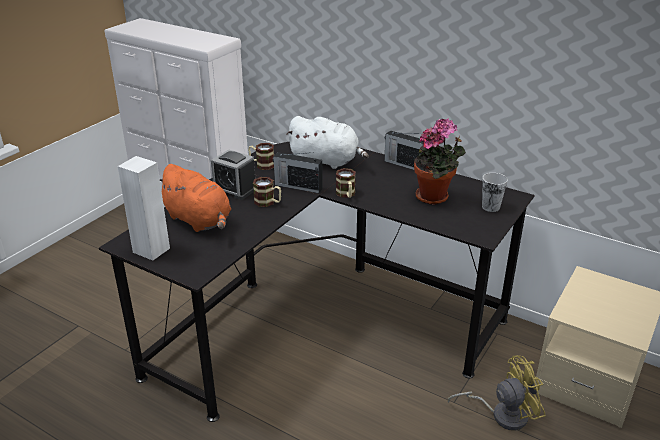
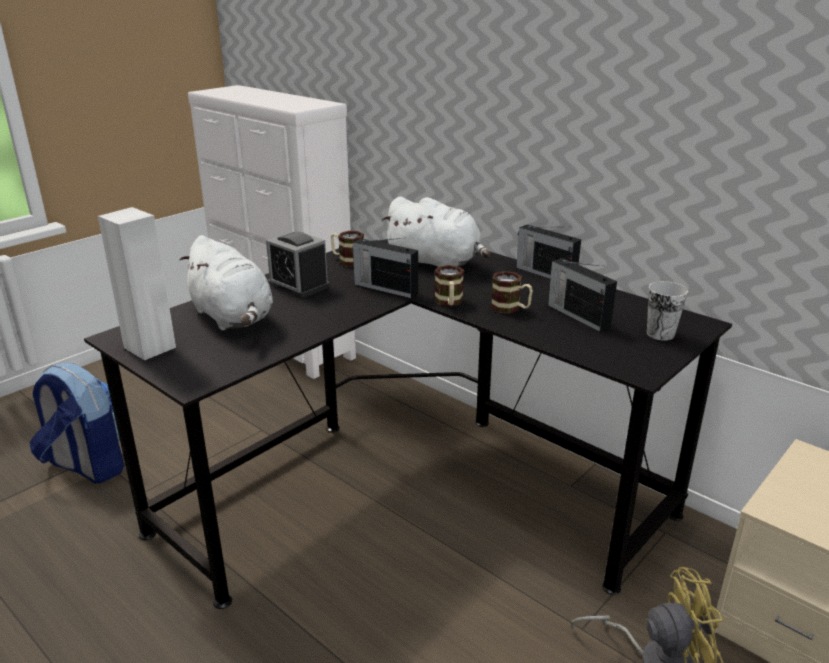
camera: 10 degrees right, 5 degrees down
orange plush toy [160,164,231,232] -> white plush toy [180,235,273,331]
mug [253,177,281,207] -> mug moved to [491,271,533,314]
potted plant [414,118,466,205] -> radio [548,258,617,332]
none -> backpack [29,363,124,484]

